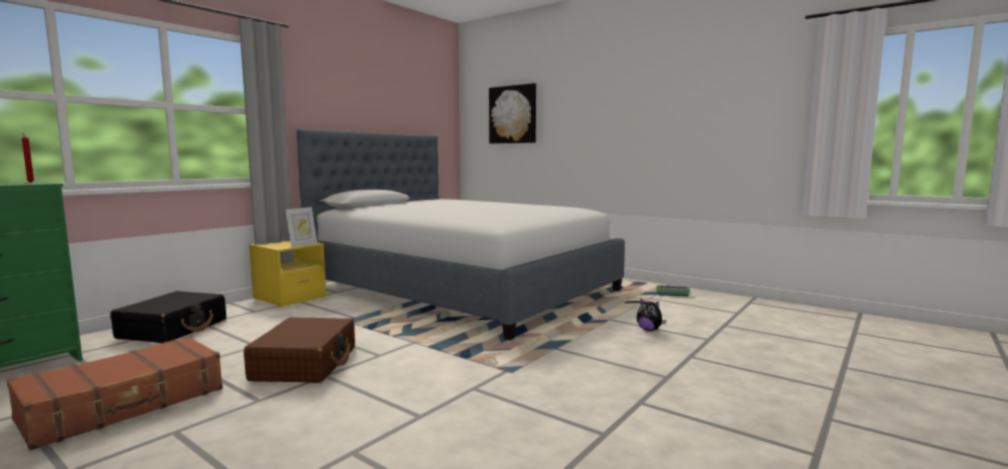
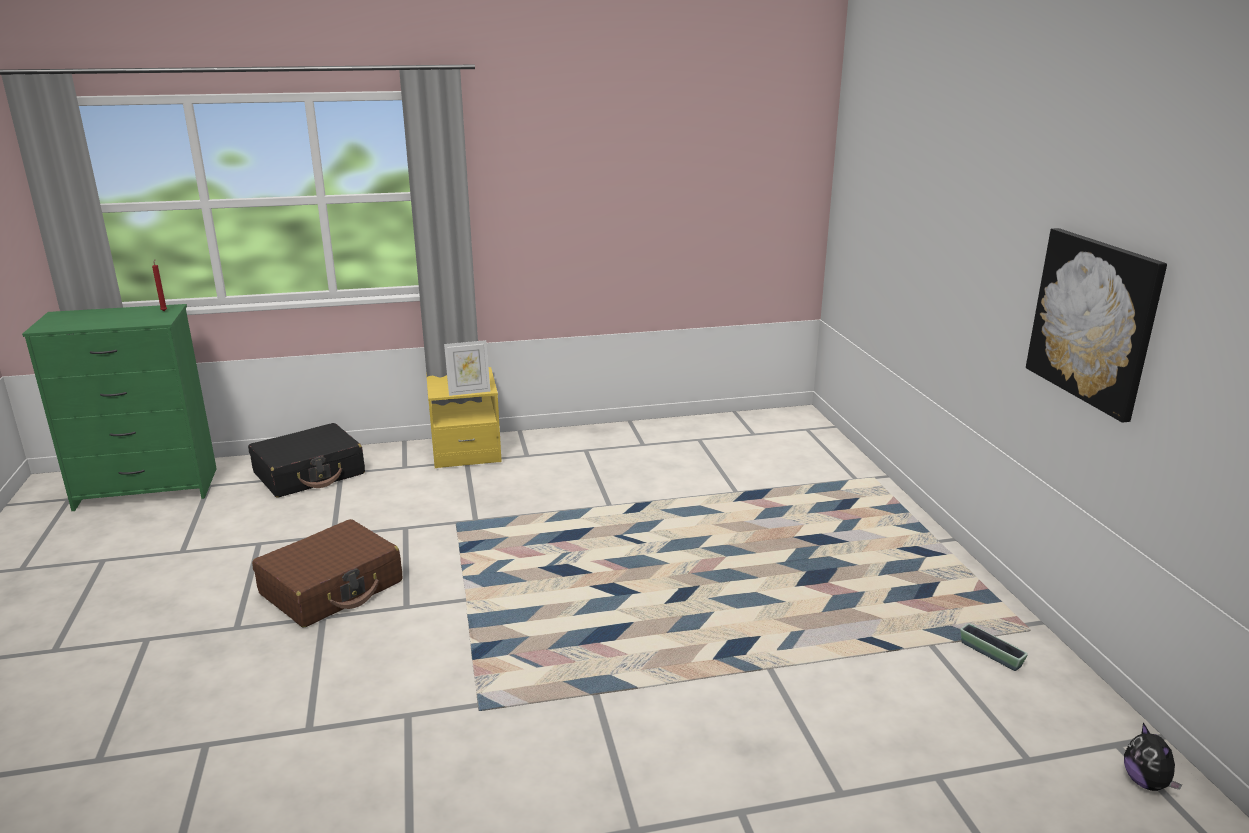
camera: 40 degrees right, 15 degrees up
brown suitcase [6,336,223,451] -> none
bed [297,129,625,340] -> none
picture [489,83,536,144] -> picture moved to [1026,228,1167,423]
plush toy [636,299,666,331] -> plush toy moved to [1124,723,1182,791]

